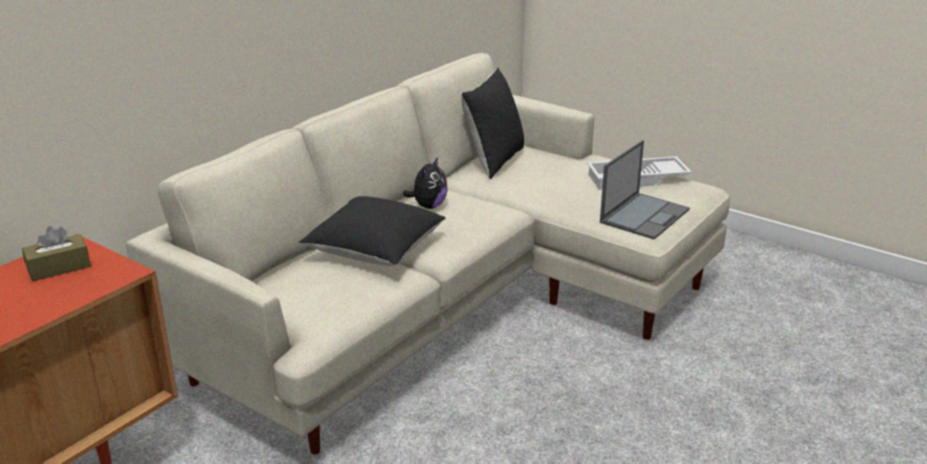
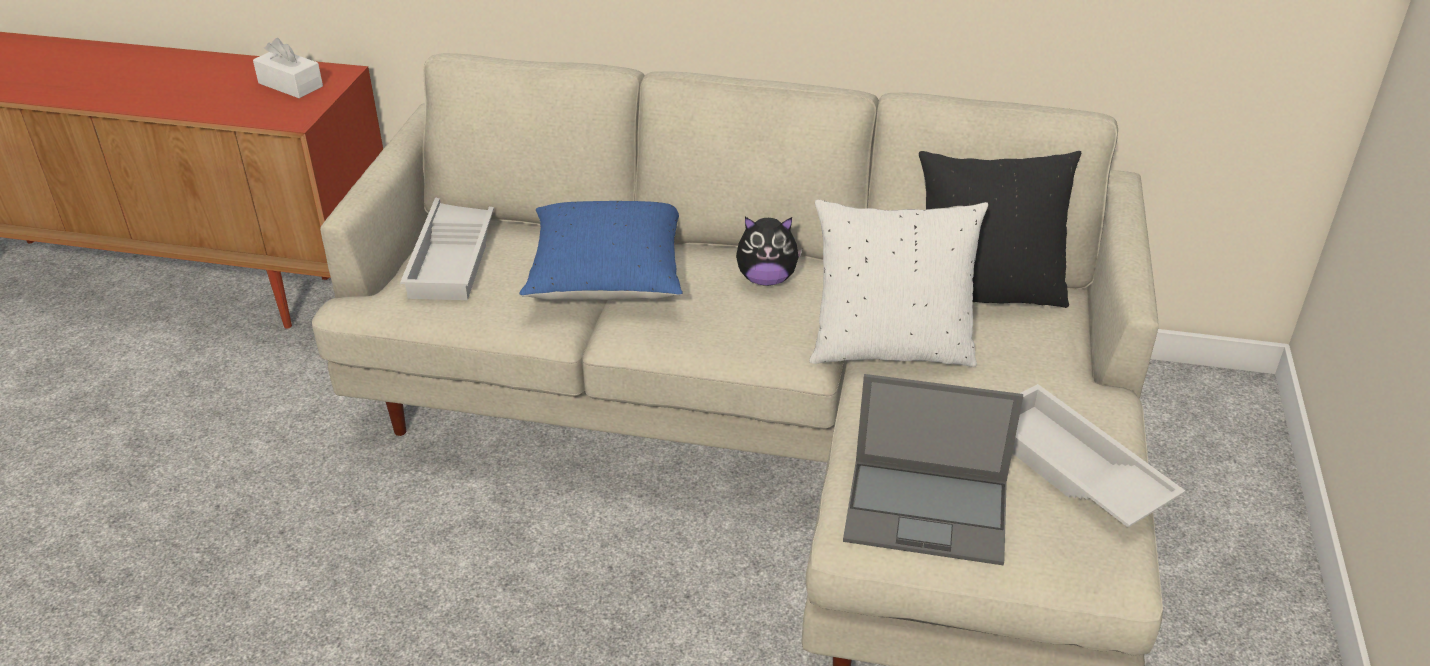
camera: 65 degrees right, 10 degrees up
brown tissue box [22,226,91,281] -> white tissue box [253,38,323,98]
black pillow [300,196,446,266] -> blue pillow [519,201,683,300]
none -> white tray [400,197,494,300]
none -> white pillow [809,200,988,367]

